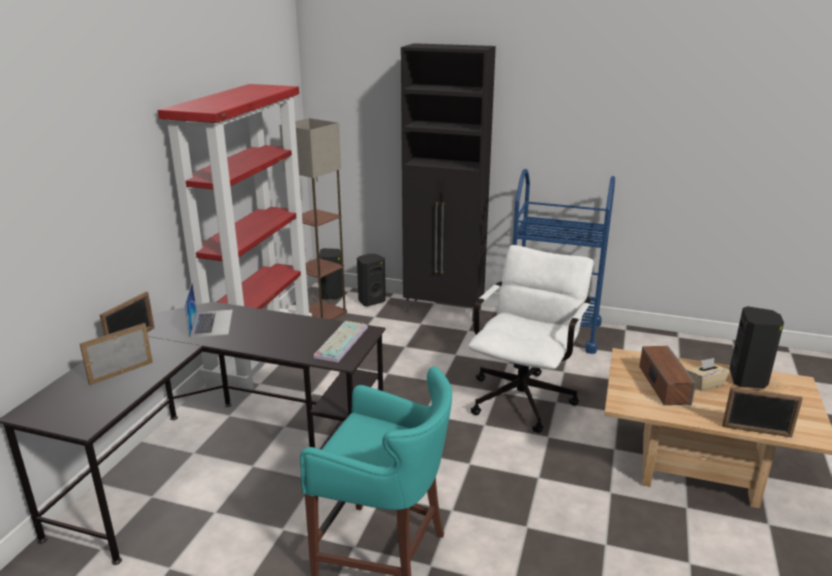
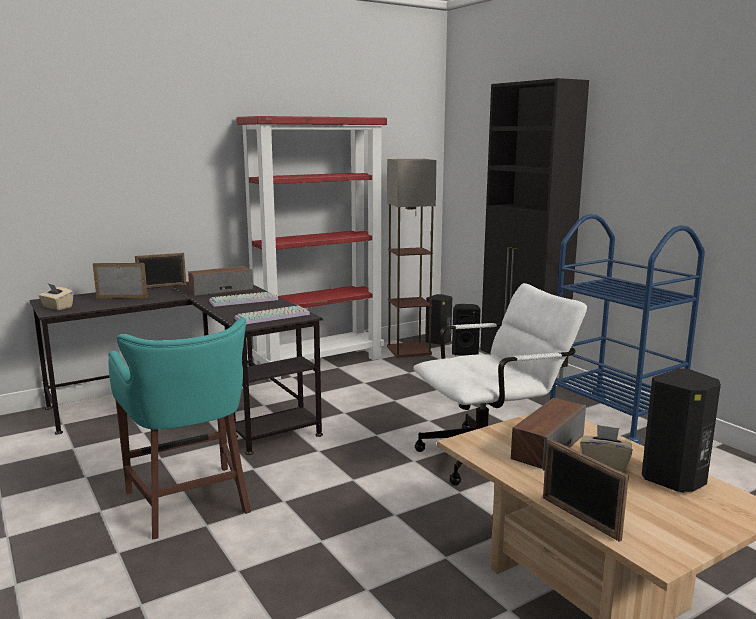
camera: 40 degrees right, 10 degrees down
laptop [184,283,233,338] -> speaker [188,266,253,296]
none -> beige tissue box [38,284,73,310]
none -> keyboard [209,292,278,307]

